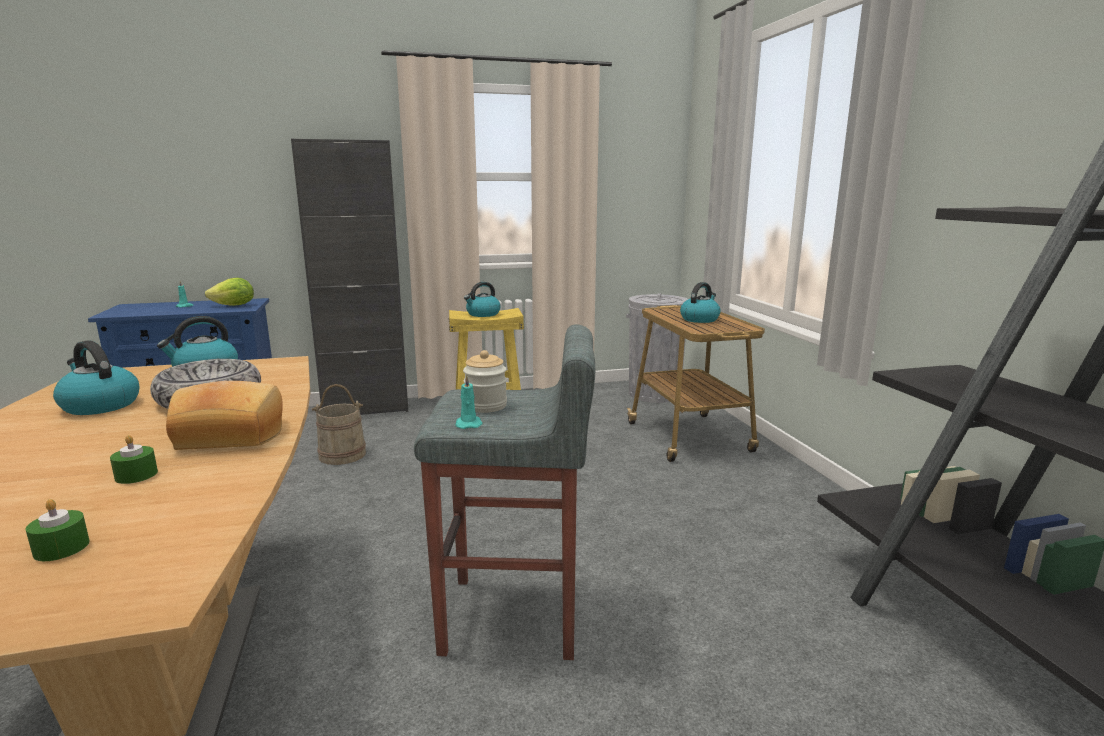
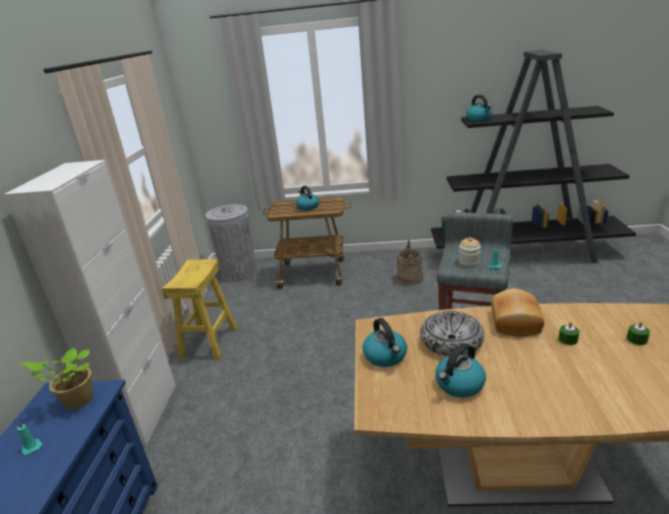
camera: 70 degrees left, 10 degrees up
lettuce [205,278,254,306] -> potted plant [18,347,94,409]
black cabinet [291,139,408,415] -> white cabinet [3,160,176,446]
beige bucket [312,384,366,465] -> beige bucket moved to [397,239,424,286]
kettle [464,282,501,317] -> kettle moved to [466,95,492,121]

